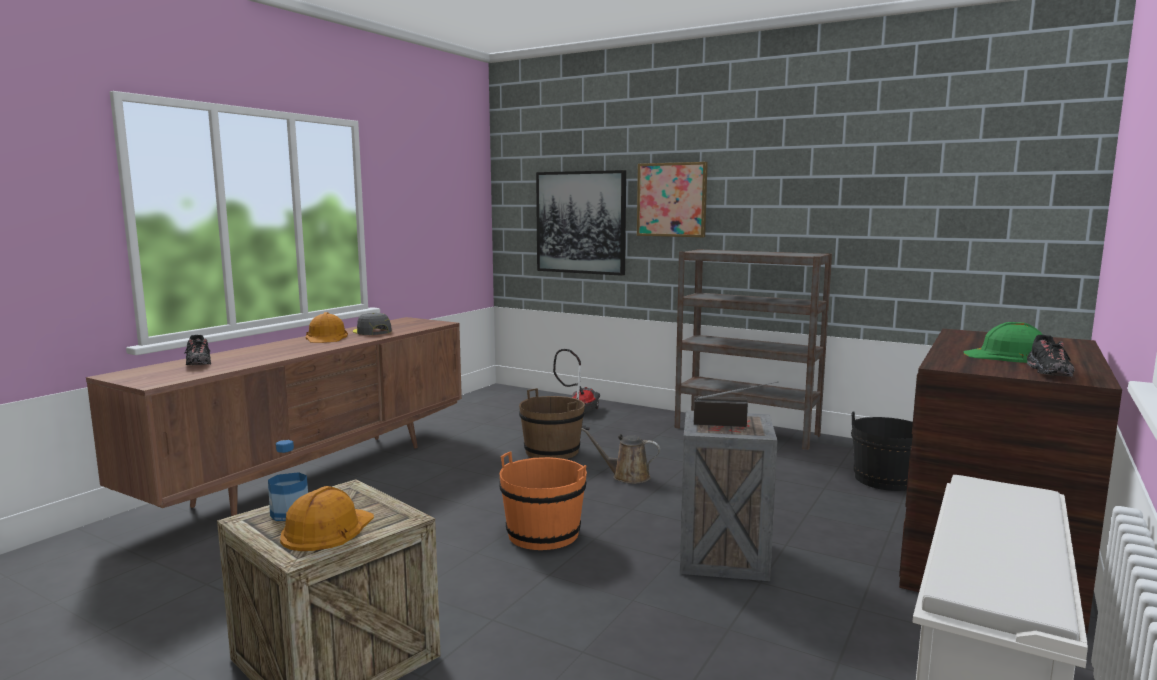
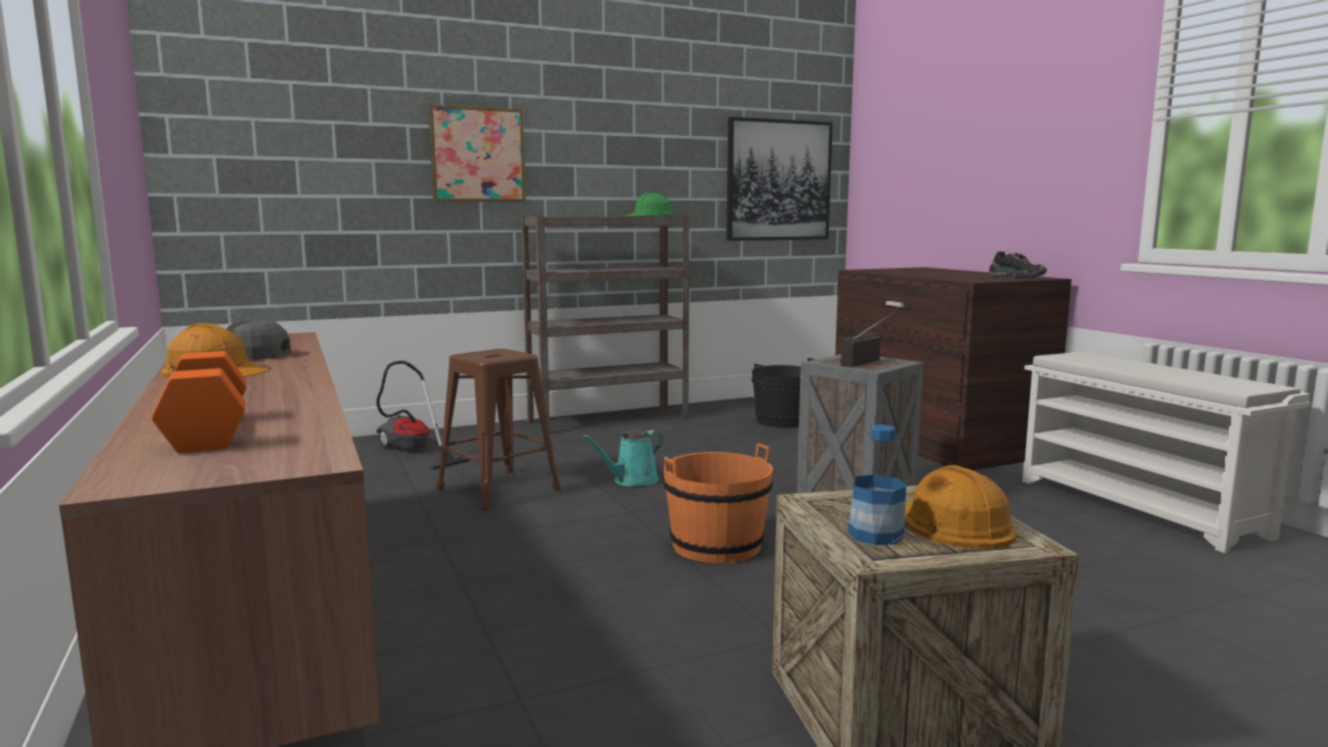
camera: 55 degrees left, 0 degrees up
black shoe [184,335,211,365] -> orange dumbbell [151,351,246,453]
brown bucket [519,388,585,459] -> brown stool [436,349,561,510]
picture [536,170,626,276] -> picture moved to [726,117,833,241]
brown watering can [581,428,660,484] -> turquoise watering can [582,429,664,487]
green hard hat [964,322,1043,363] -> green hard hat moved to [624,192,674,216]

